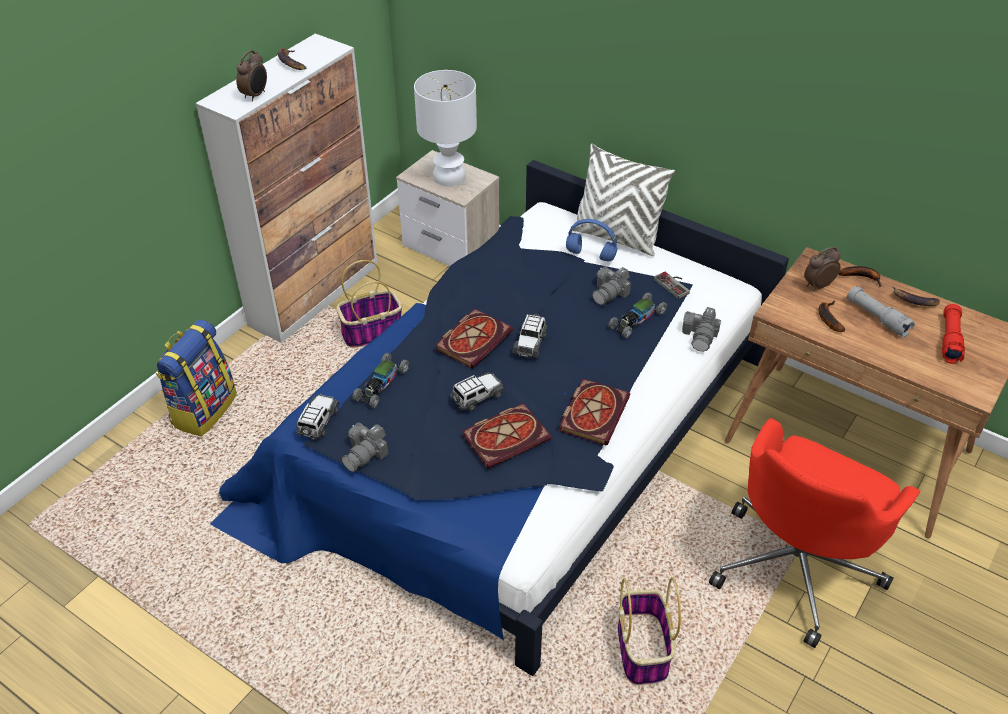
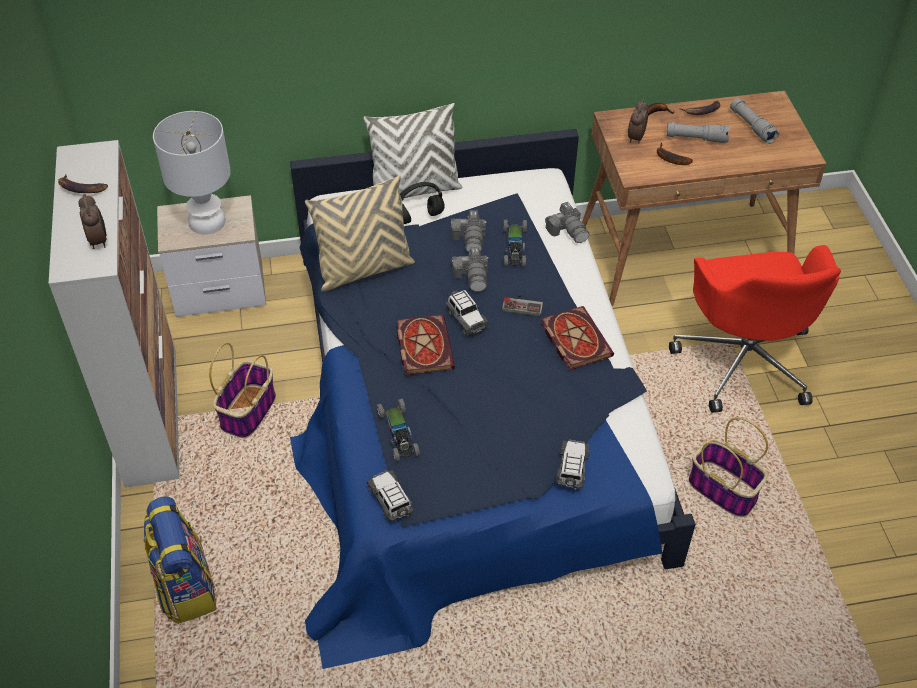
camera: 45 degrees left, 5 degrees up
camera [342,423,389,472] -> camera moved to [451,247,489,292]
toy car [450,372,505,411] -> toy car moved to [557,439,590,490]
book [462,403,551,469] -> none
blue headphones [566,219,618,262] -> black headphones [400,182,444,224]
game controller [654,271,690,299] -> game controller moved to [502,294,543,316]
red flashlight [942,304,965,364] -> grey flashlight [730,98,780,144]
none -> beige pillow [305,176,415,292]

